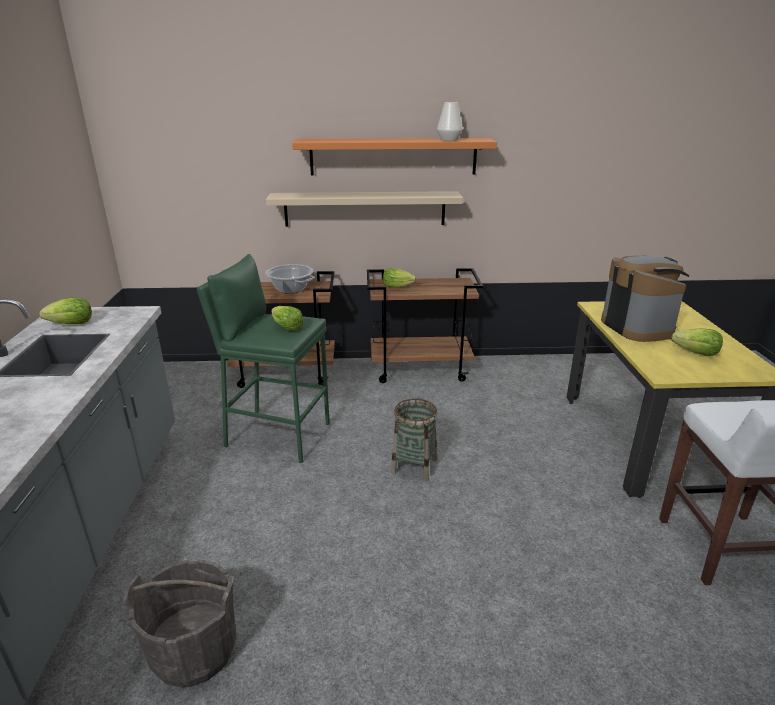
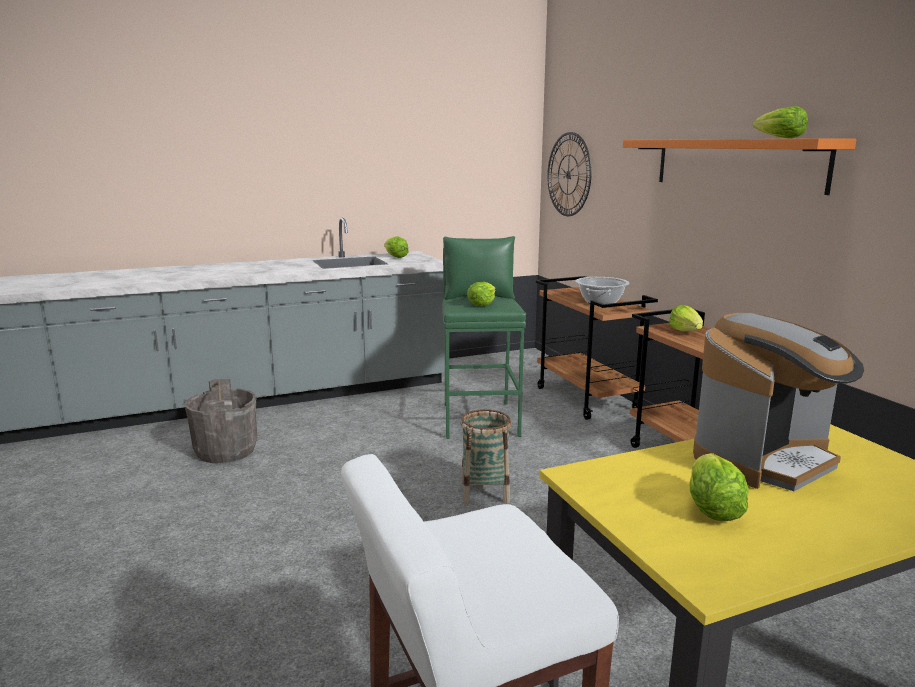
camera: 70 degrees right, 10 degrees down
beige shelf [266,191,463,227] -> none
white vase [437,102,463,141] -> lettuce [752,106,808,138]
none -> wall clock [547,132,592,216]

